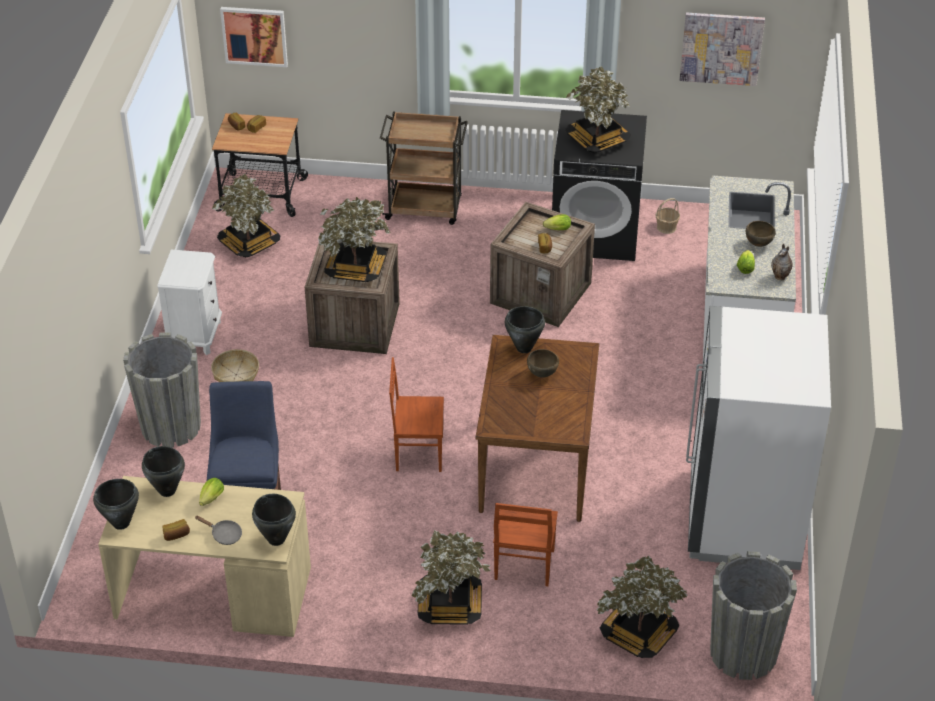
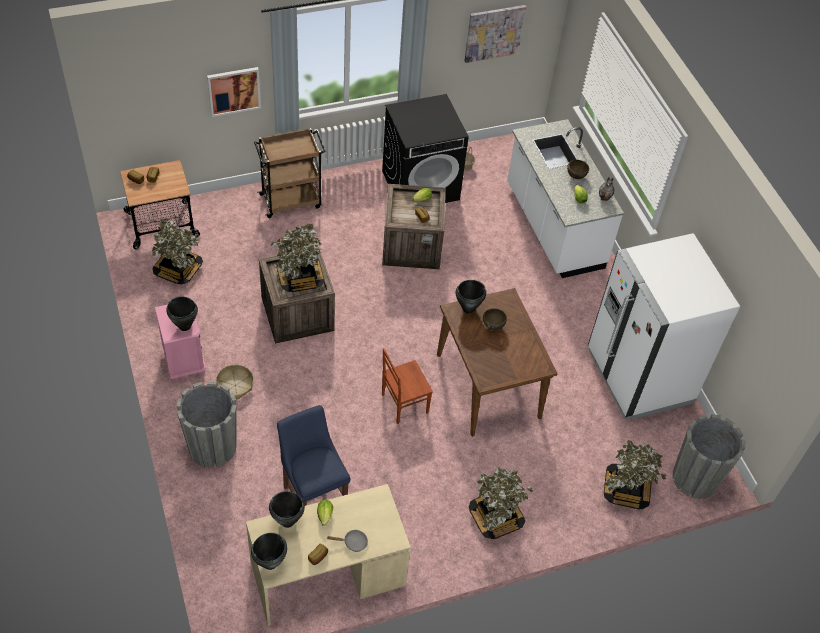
camera: 30 degrees left, 10 degrees up
white nightstand [157,250,222,355] -> pink nightstand [155,305,206,383]
picture [220,7,288,67] -> picture moved to [207,67,261,117]
black cooking pot [252,494,296,546] -> black cooking pot moved to [167,296,198,331]
brown chair [493,503,558,586] -> none
potted plant [565,66,631,153] -> none

